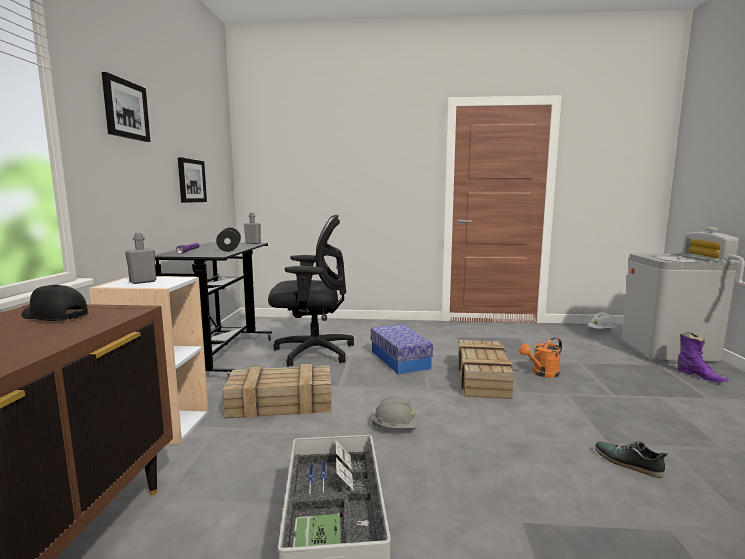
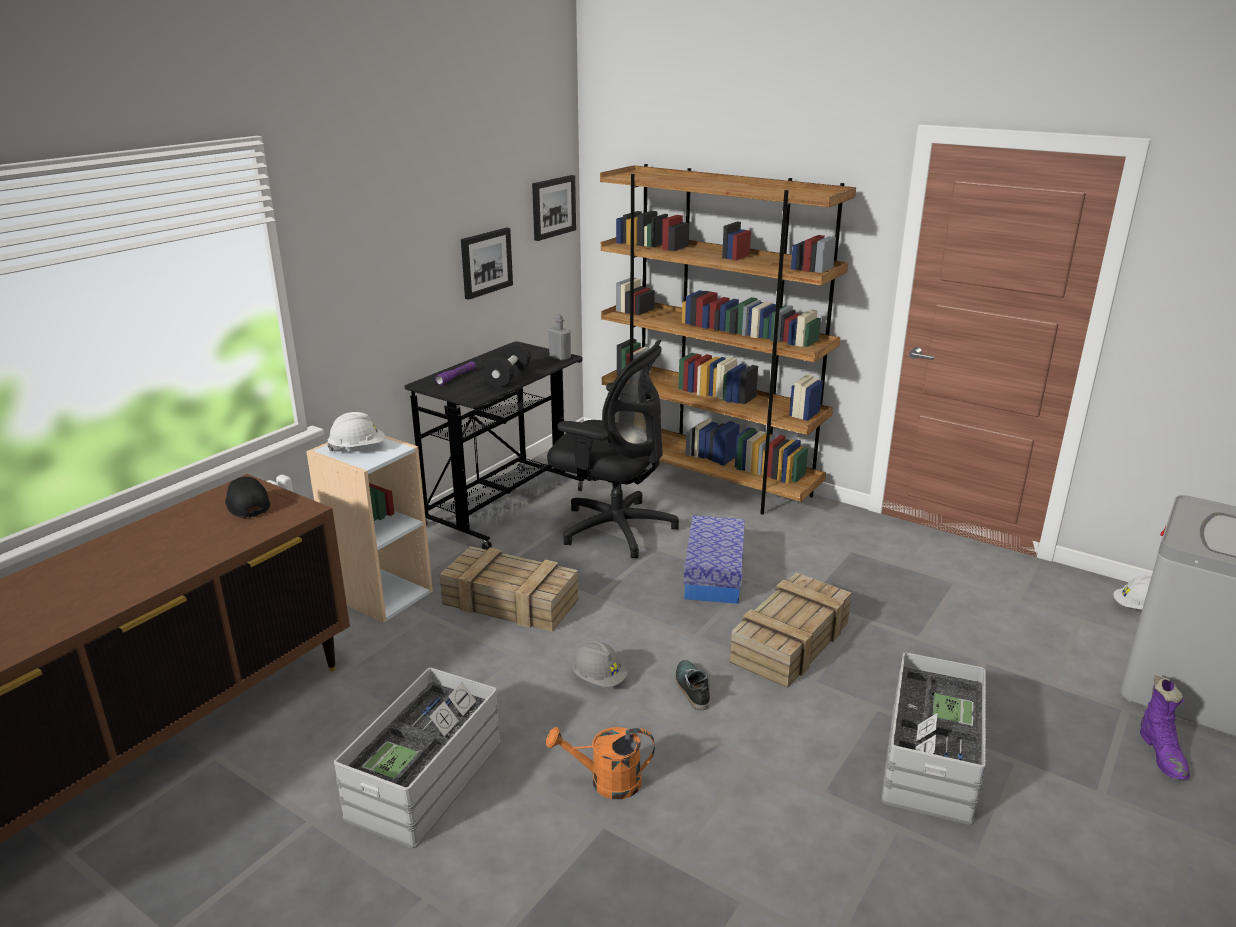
camera: 30 degrees right, 15 degrees up
picture [102,72,150,142] -> picture moved to [532,175,576,241]
grey bottle [125,233,157,284] -> white hard hat [327,412,385,451]
orange watering can [519,337,562,378] -> orange watering can moved to [546,727,655,799]
shoe [595,441,668,478] -> shoe moved to [676,660,710,710]
none -> brown bookcase [600,164,856,515]
none -> grey storage box [881,652,987,825]

